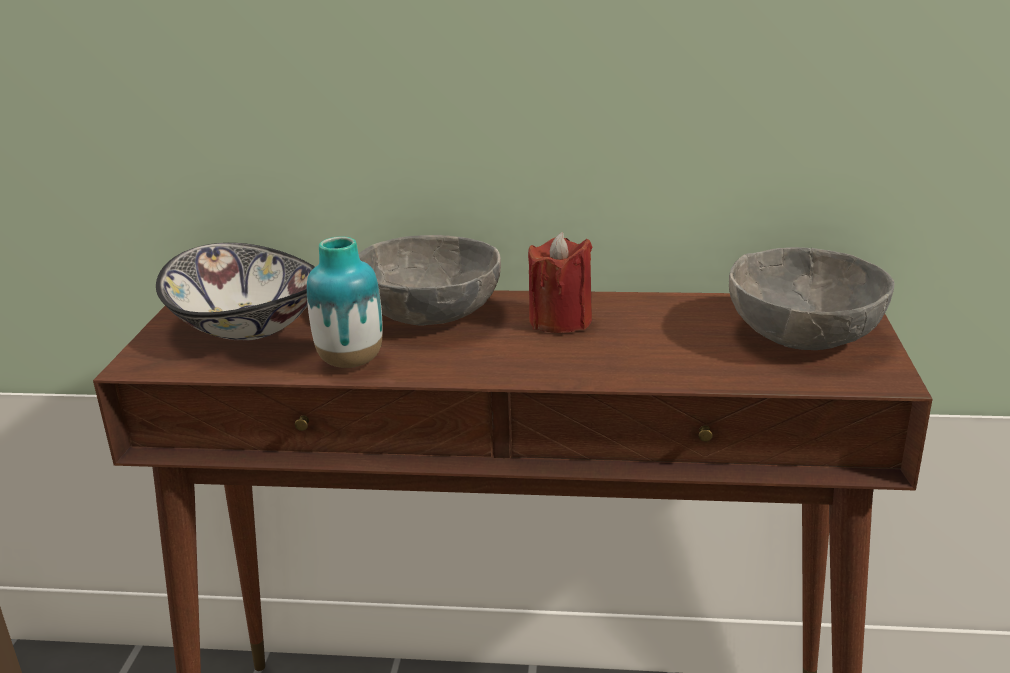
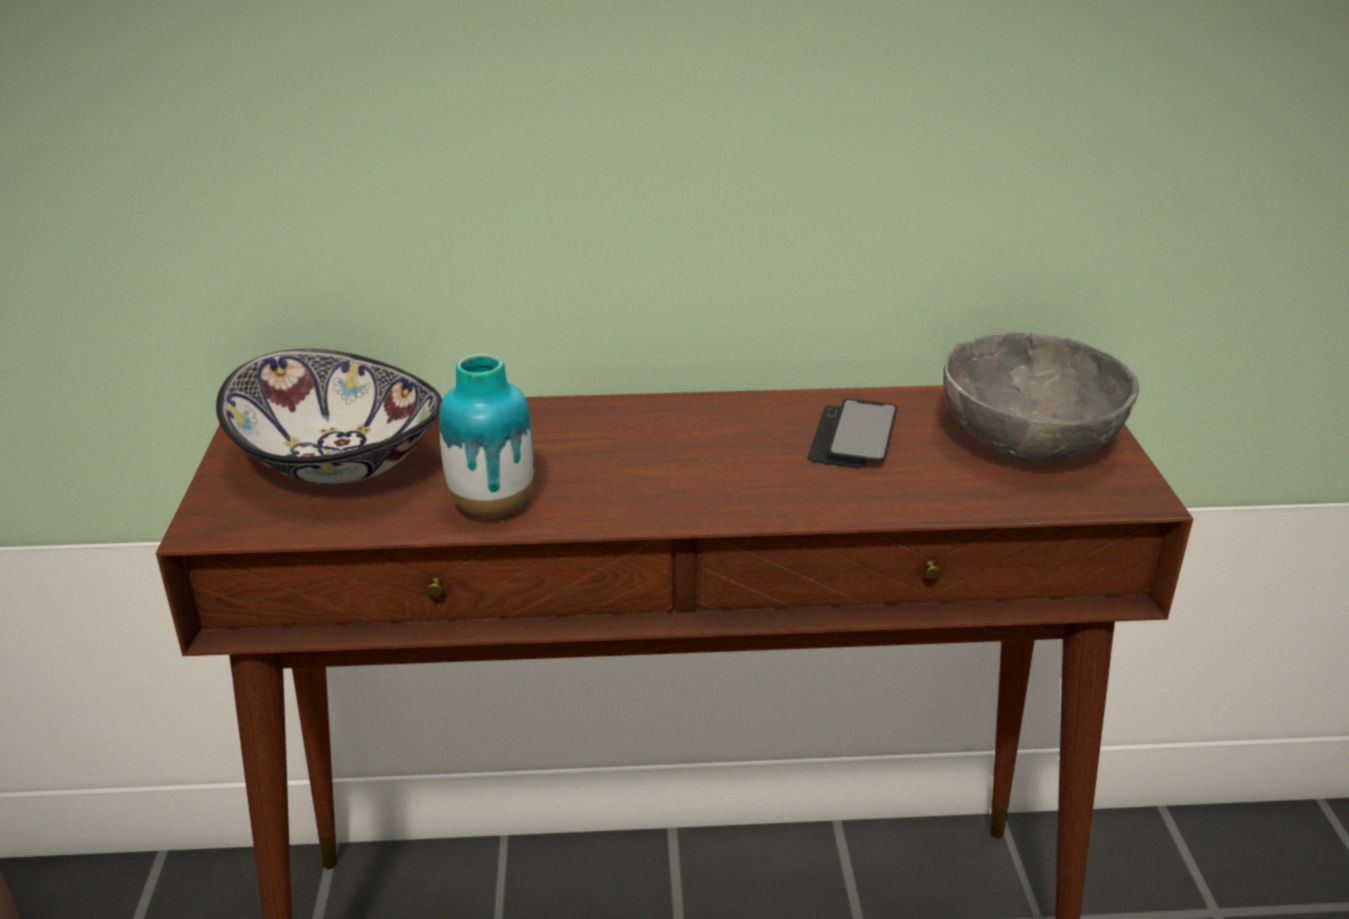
camera: 10 degrees left, 5 degrees up
grey bowl [359,235,501,326] -> none
red candle [528,232,592,333] -> none
none -> phone [808,399,897,468]

